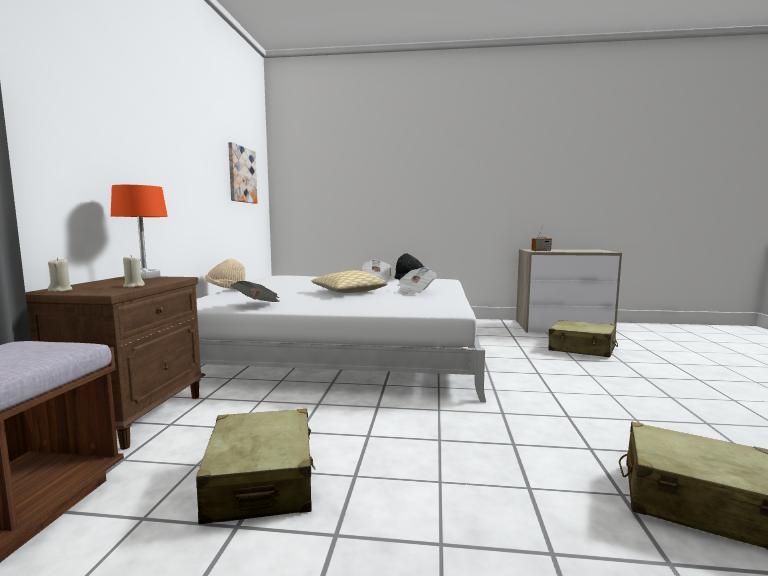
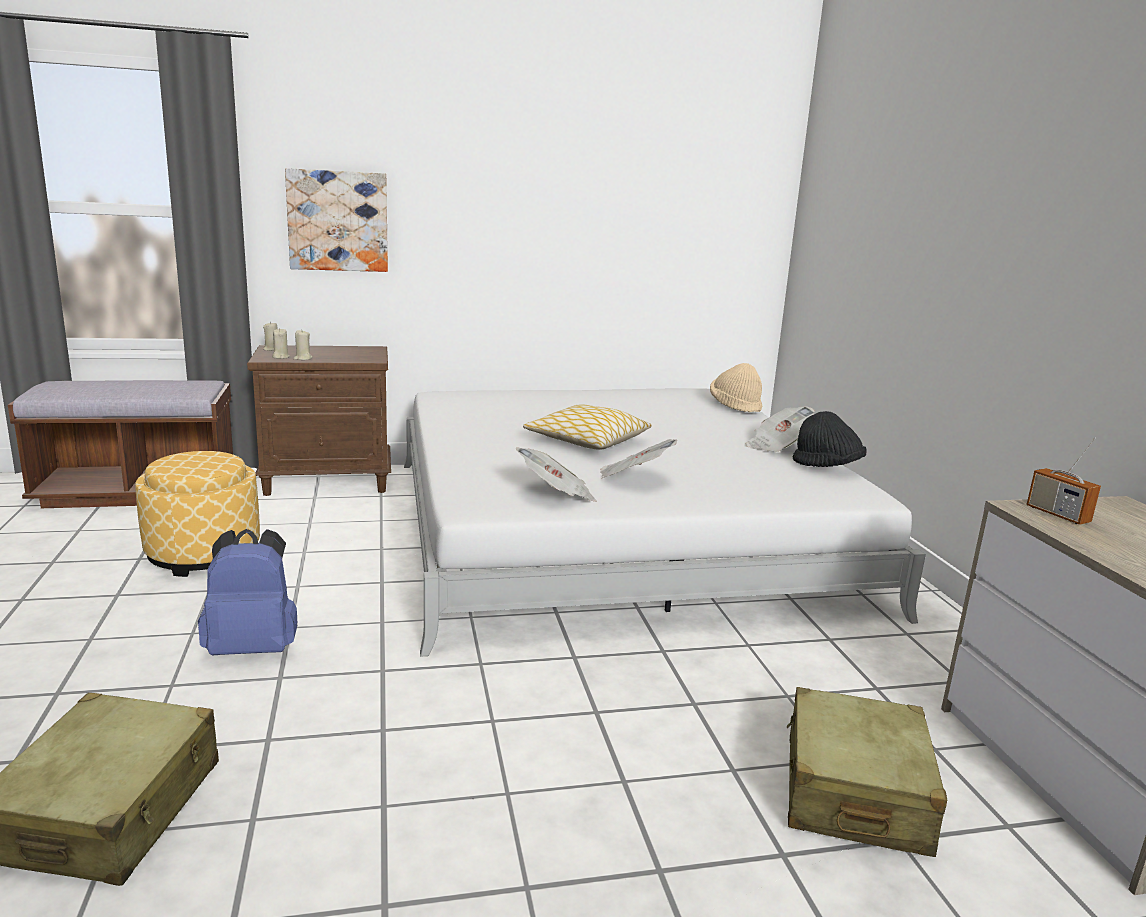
camera: 70 degrees right, 10 degrees up
orange table lamp [111,185,168,279] -> none
beige suitcase [196,409,315,524] -> ottoman [135,451,260,577]
beige hat [205,258,245,289] -> beige hat moved to [710,363,762,412]
picture [228,142,258,204] -> picture moved to [285,168,388,272]
newspaper [230,281,279,302] -> newspaper moved to [516,447,598,502]
none -> blue backpack [198,529,297,655]
none -> beige candle [272,328,290,359]

